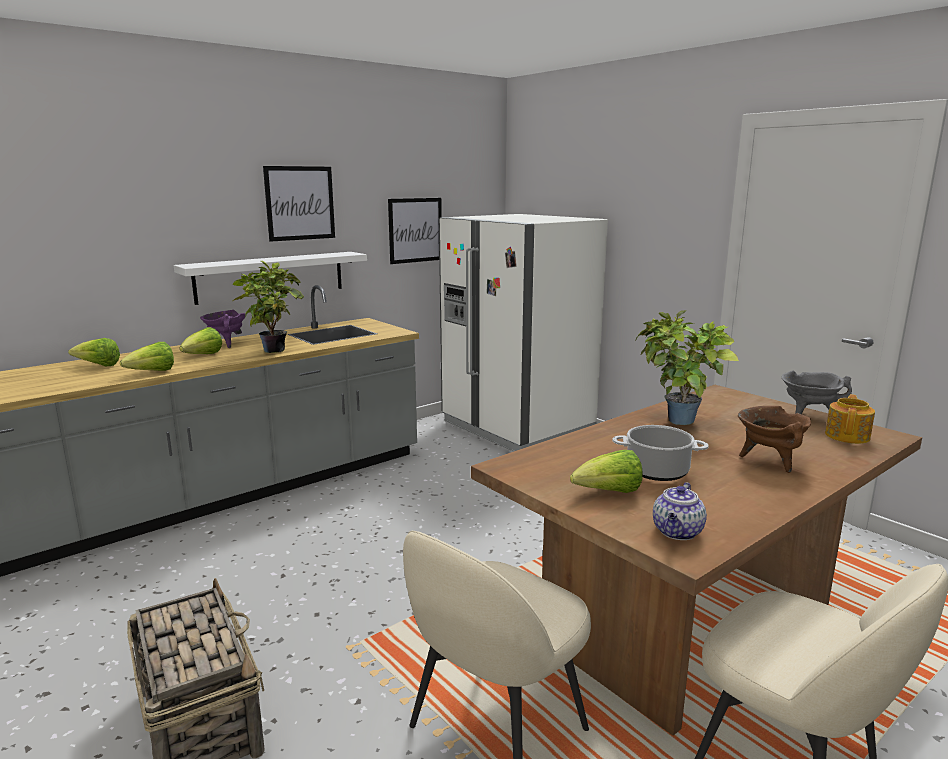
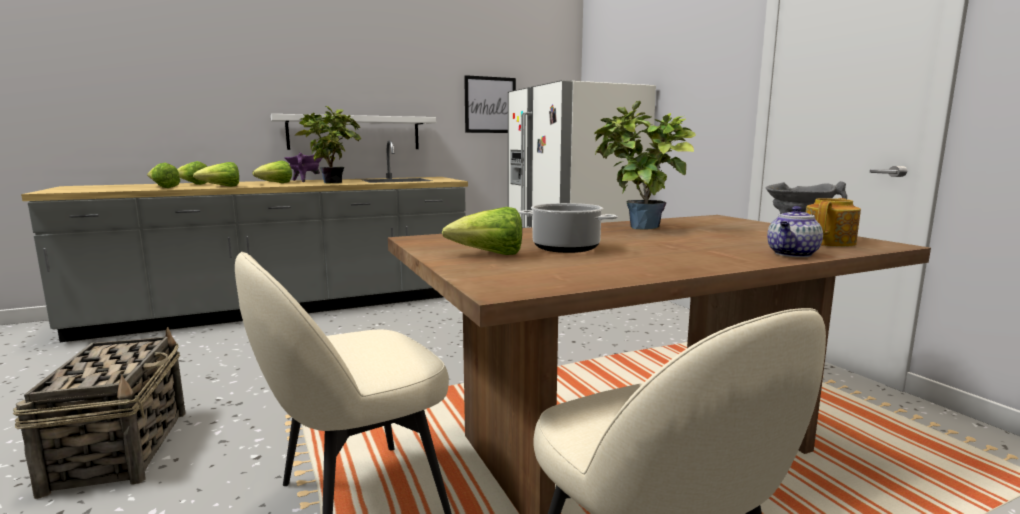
camera: 15 degrees right, 5 degrees down
picture [263,166,335,242] -> none
teapot [653,482,707,540] -> teapot moved to [767,206,823,257]
brown cooking pot [738,406,811,473] -> none
none -> lettuce [147,163,180,188]

